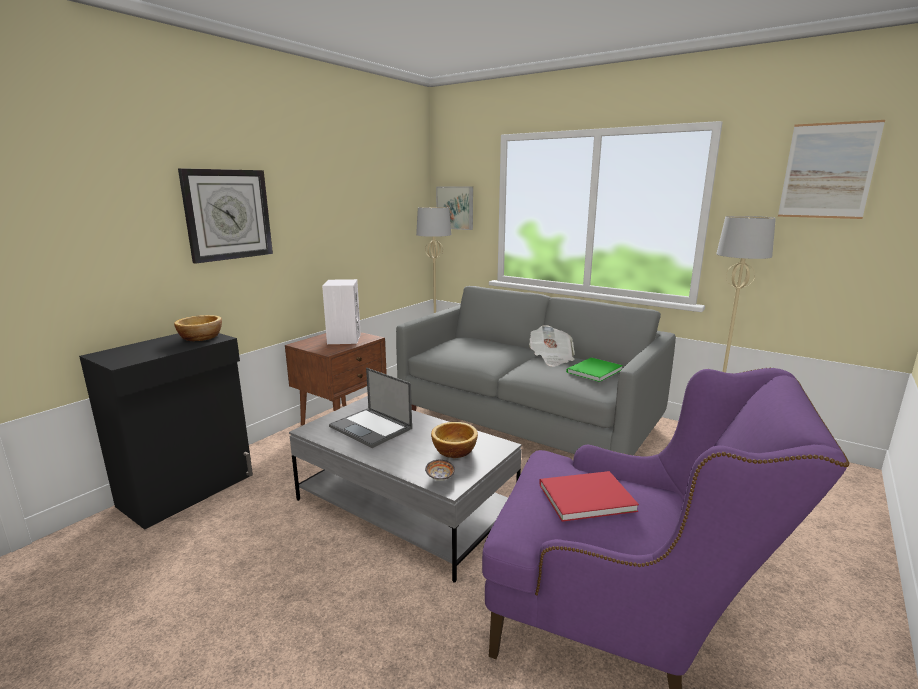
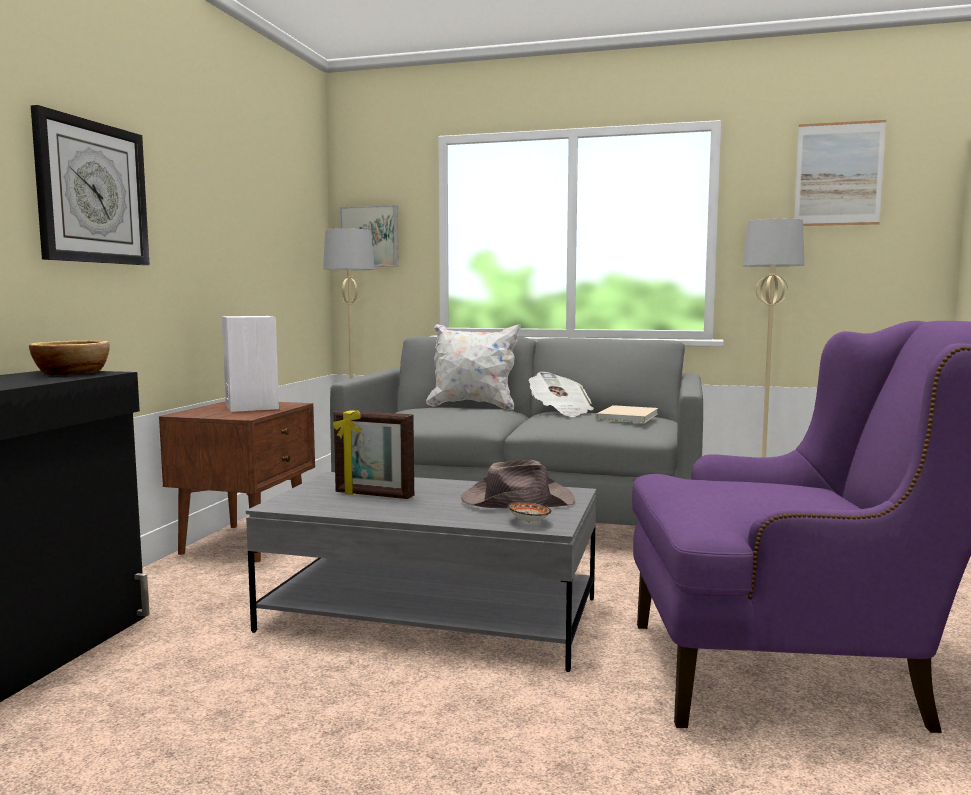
camera: 20 degrees left, 10 degrees down
laptop [329,368,412,448] -> picture frame [333,410,414,499]
bowl [431,422,478,458] -> brown hat [461,460,575,508]
red book [539,471,639,522] -> none
green book [566,357,623,382] -> beige book [595,405,658,423]
none -> white pillow [426,324,521,410]

